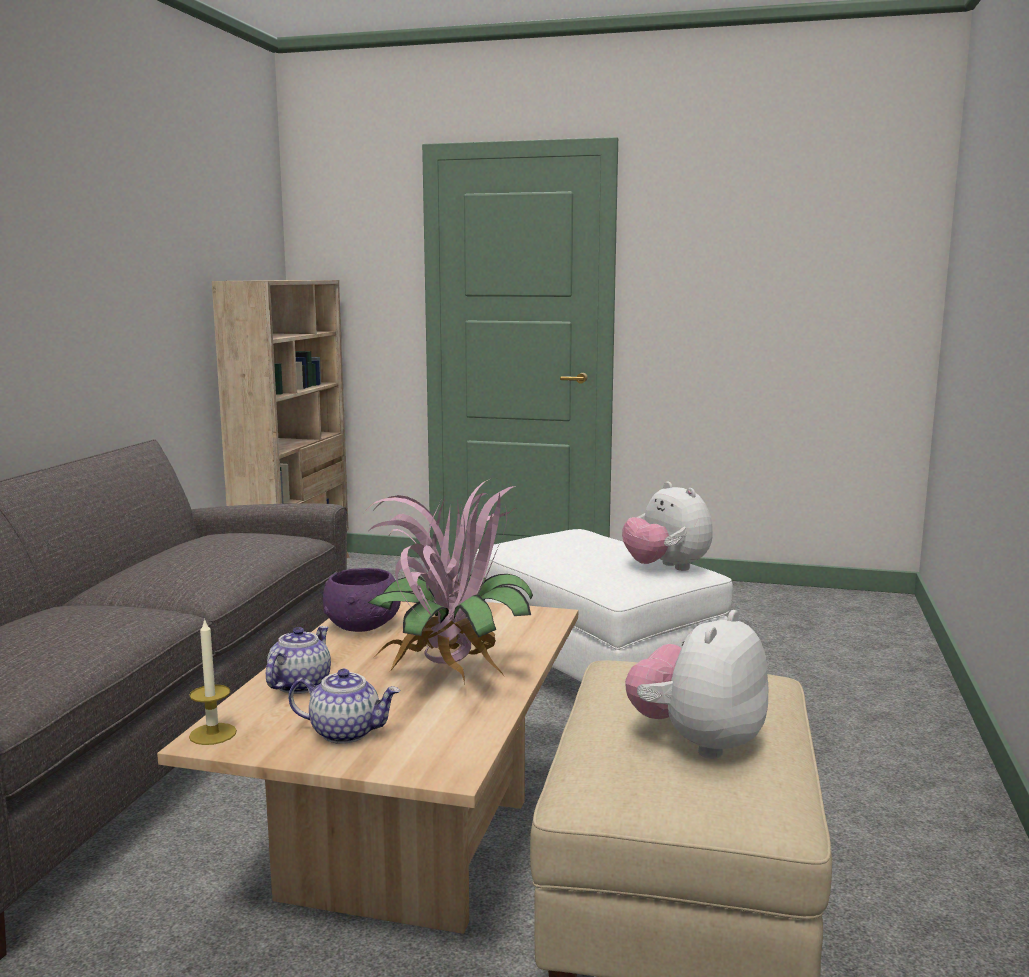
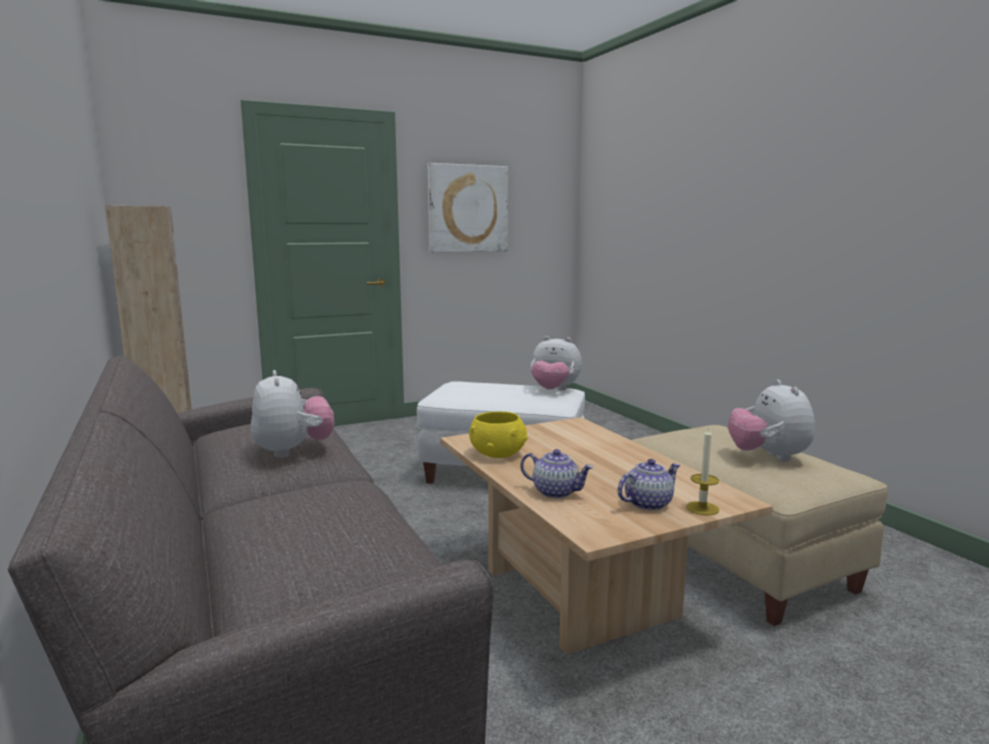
camera: 40 degrees left, 0 degrees up
candle [189,618,237,745] -> candle moved to [686,426,719,515]
teapot [266,626,331,694] -> teapot turned 135 degrees clockwise [520,449,594,498]
purple bowl [323,568,401,632] -> yellow bowl [469,411,528,458]
potted plant [364,479,533,683] -> none
none -> plush toy [251,370,334,458]
none -> picture [428,163,508,253]

